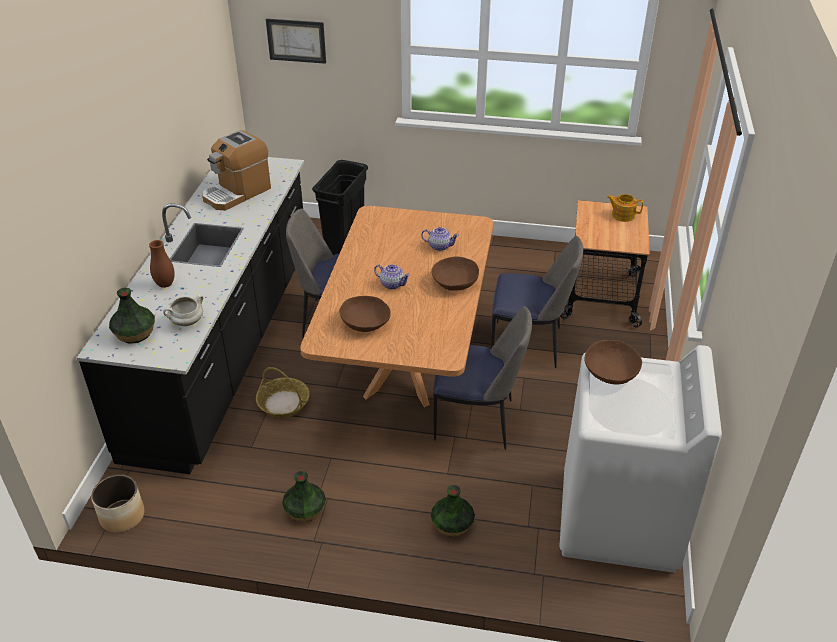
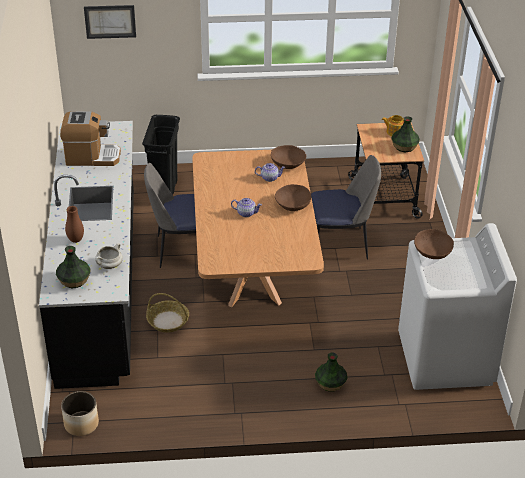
camera: 15 degrees left, 0 degrees up
coffee machine [202,130,271,210] -> coffee machine turned 120 degrees counterclockwise [60,111,121,166]
vase [282,471,326,522] -> vase moved to [391,116,420,153]
brown bowl [339,296,391,332] -> brown bowl moved to [271,145,306,169]
chair [433,306,532,450] -> none

